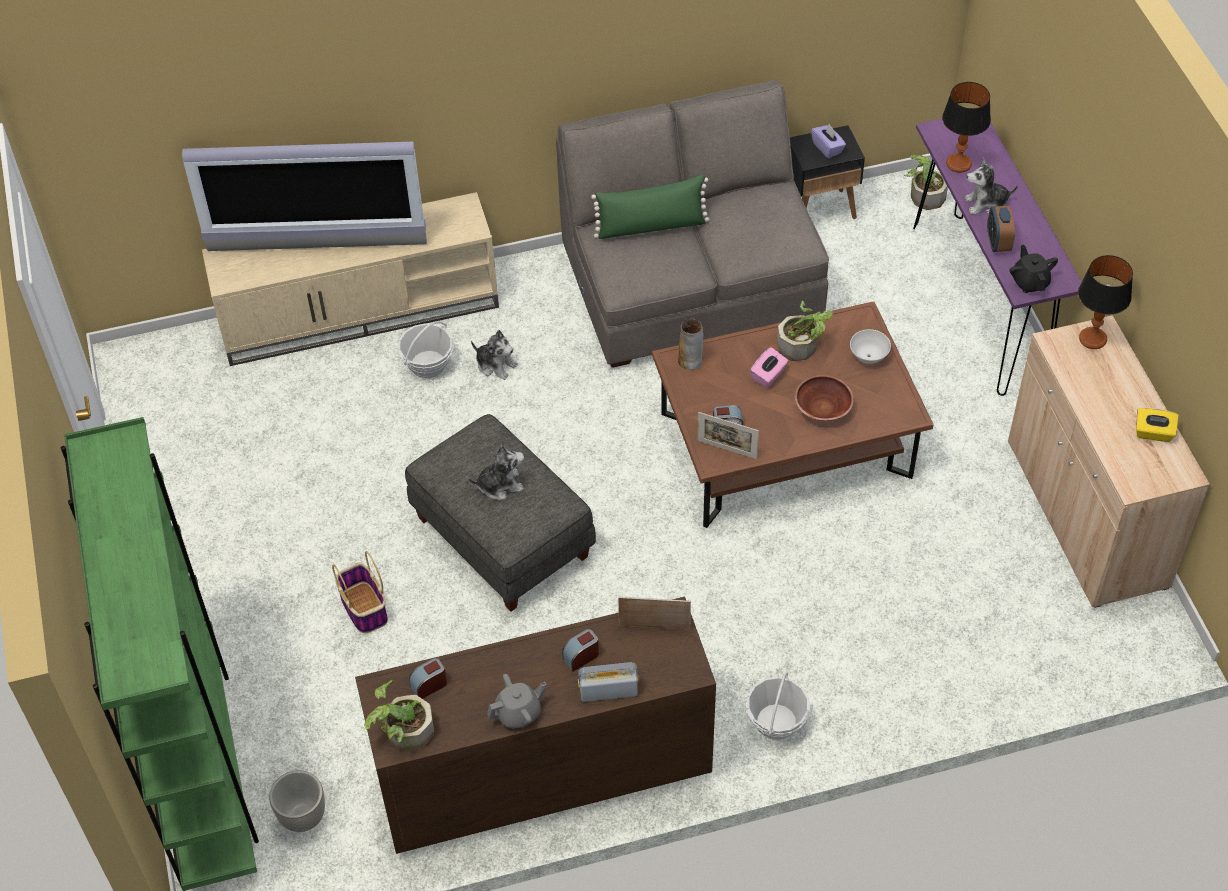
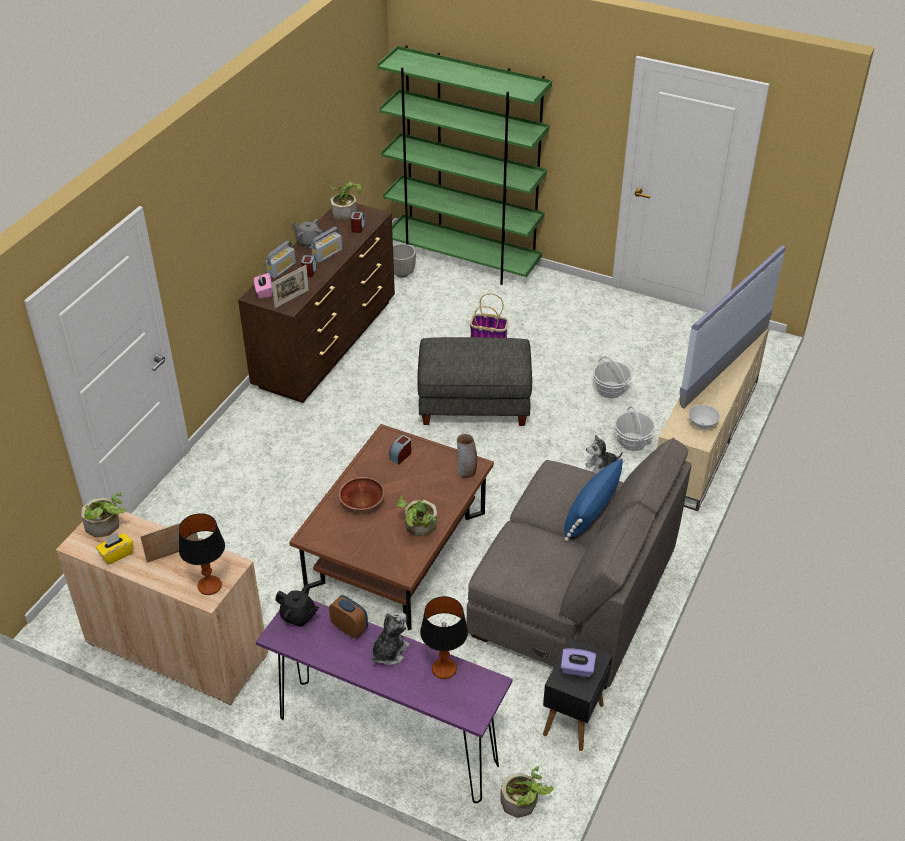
camera: 130 degrees right, 10 degrees down
plush toy [468,445,524,500] -> none
grey teapot [487,674,547,729] -> grey teapot turned 105 degrees clockwise [292,219,324,248]
green pillow [591,175,709,239] -> blue pillow [564,459,625,541]
picture frame [698,412,759,459] -> picture frame moved to [140,522,198,563]
basket [746,672,810,740] -> basket moved to [592,356,632,398]
pink tissue box [750,347,788,388] -> pink tissue box moved to [254,273,272,298]
white bowl [850,329,891,364] -> white bowl moved to [689,405,720,429]
none -> potted plant [81,492,126,537]
none -> radio [311,227,342,263]

